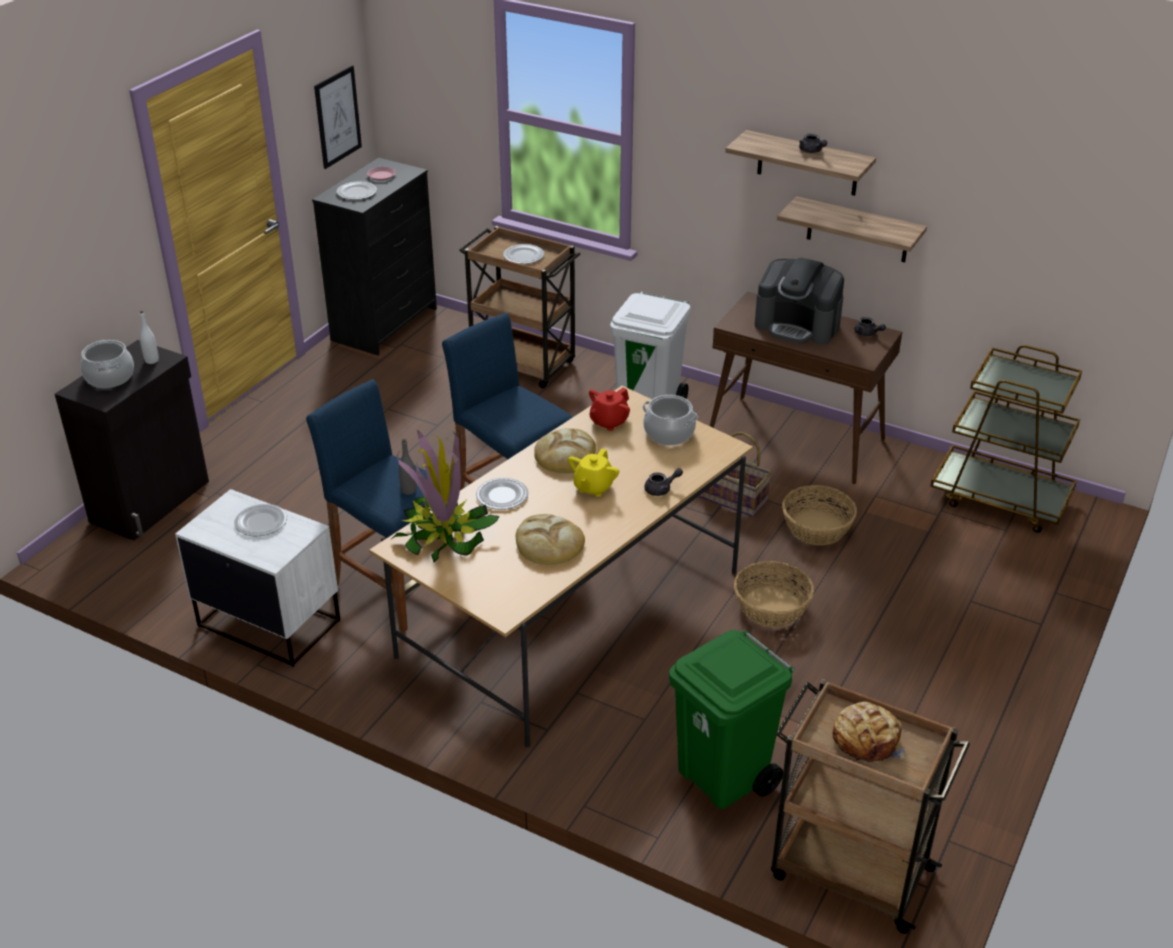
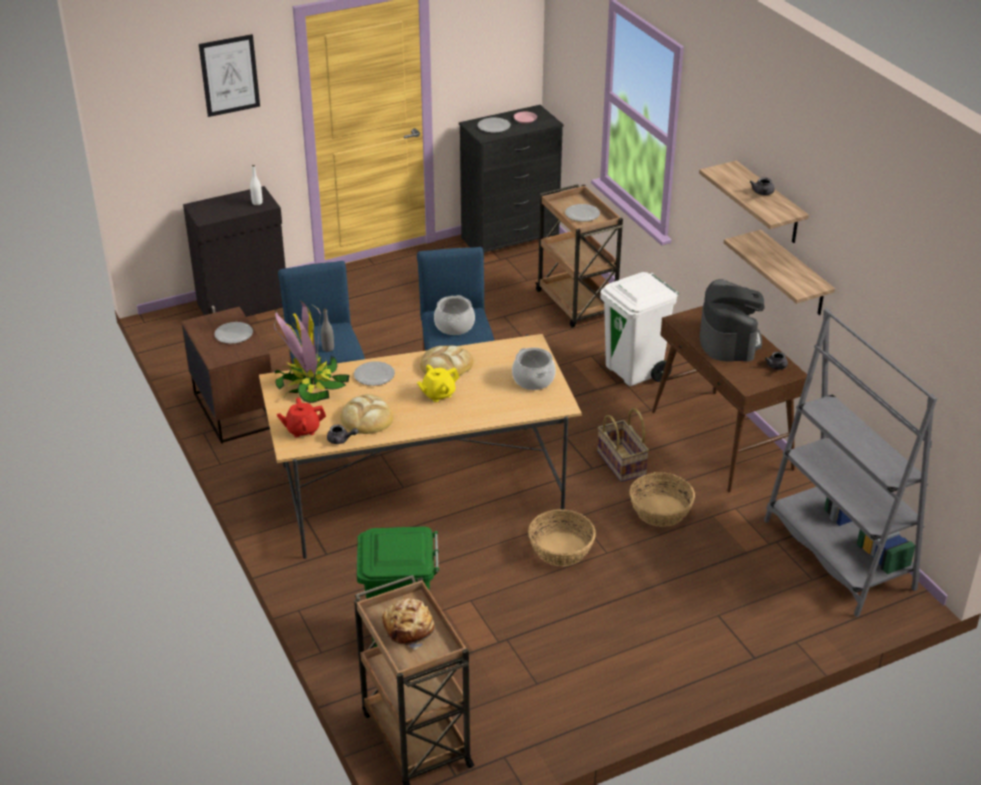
camera: 35 degrees right, 0 degrees up
cooking pot [81,340,134,388] -> cooking pot moved to [434,295,475,335]
white nightstand [175,489,340,667] -> brown nightstand [181,307,272,444]
picture [314,66,362,169] -> picture moved to [199,34,260,117]
red teapot [589,387,630,431] -> red teapot moved to [277,398,326,437]
grey teapot [644,468,683,496] -> grey teapot moved to [327,425,358,444]
coffee machine [754,258,844,345] -> coffee machine turned 150 degrees counterclockwise [700,279,765,362]
brown cart [930,345,1082,533] -> grey bookcase [764,308,937,617]

